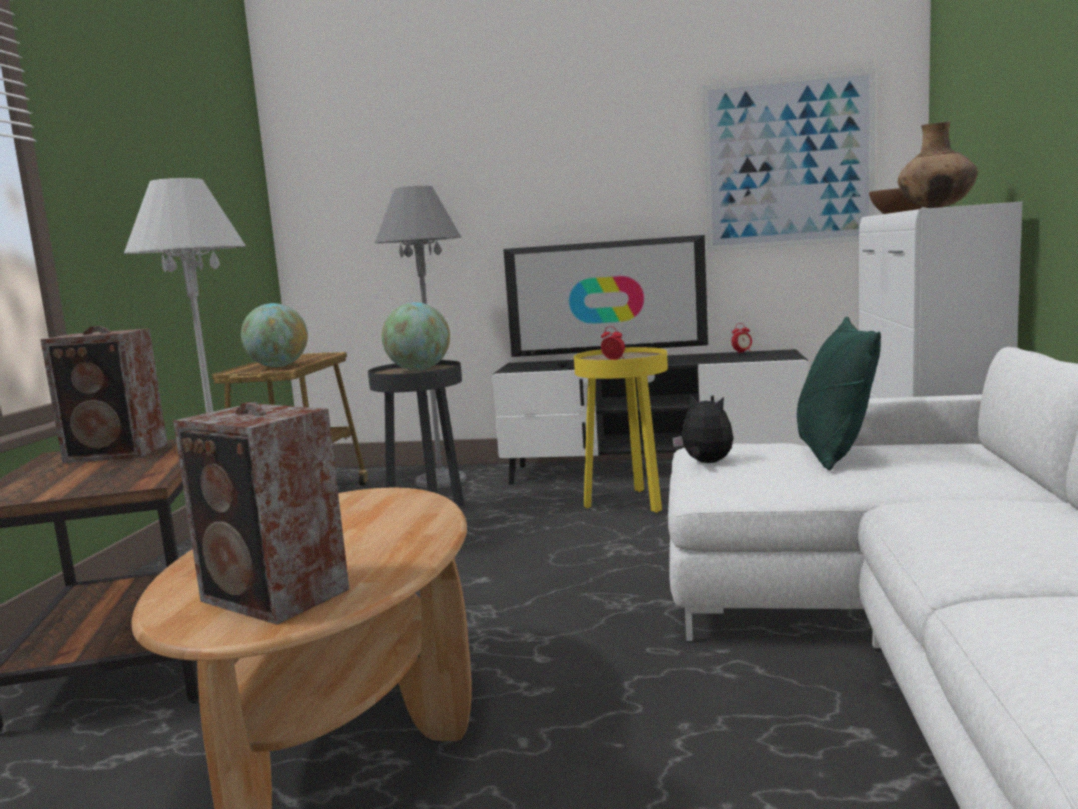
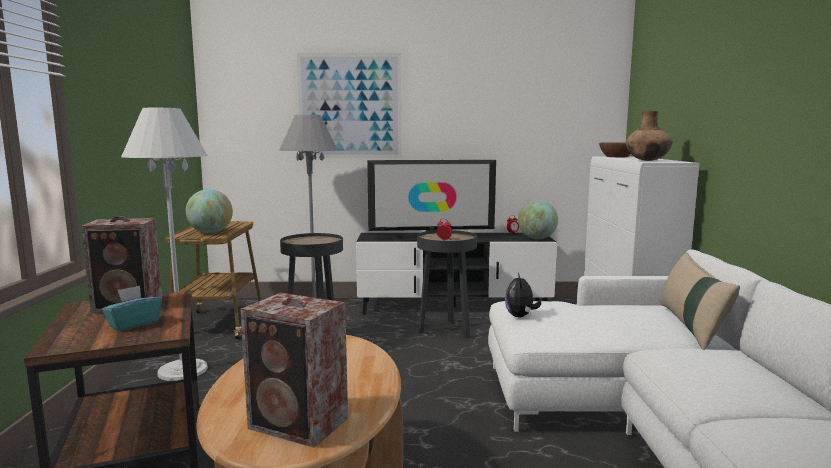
camera: 10 degrees left, 0 degrees up
globe [382,302,450,370] -> globe moved to [518,200,558,239]
yellow side table [574,347,668,513] -> black side table [417,230,477,338]
plush toy [672,394,733,463] -> plush toy turned 120 degrees counterclockwise [505,273,541,317]
picture [702,68,875,252] -> picture moved to [297,53,402,158]
green pillow [797,317,881,470] -> none
none -> turquoise tissue box [102,286,162,331]
none -> beige pillow [660,253,740,350]

